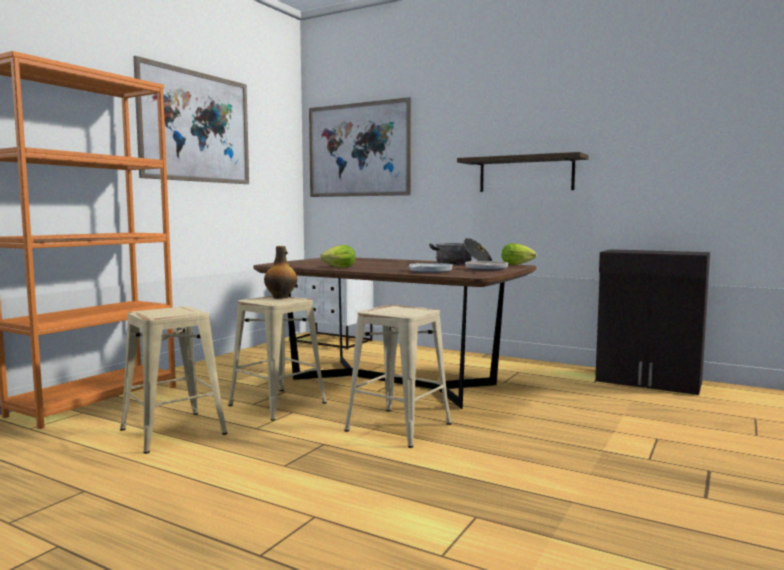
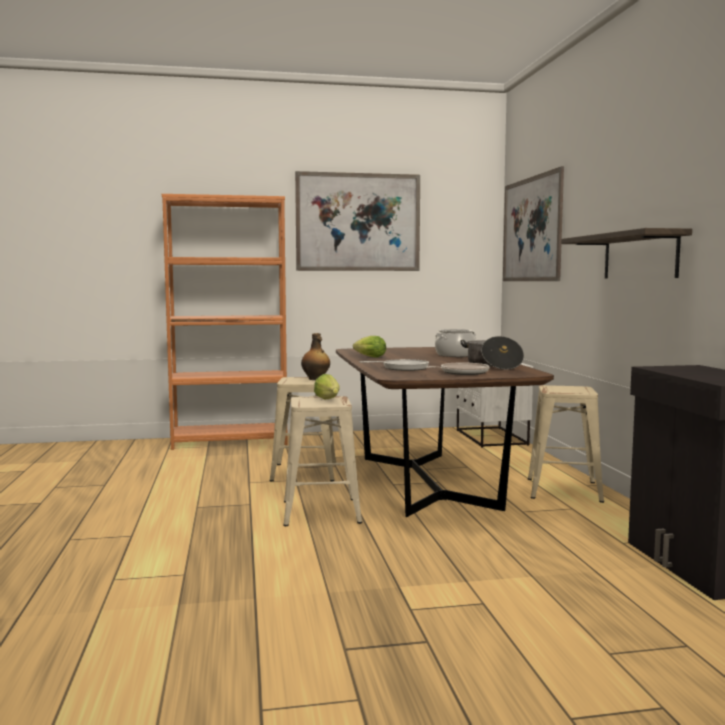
camera: 50 degrees right, 0 degrees up
beige stool [120,307,228,454] -> beige stool moved to [528,385,604,503]
lettuce [502,244,537,265] -> lettuce moved to [314,374,340,399]
none -> cooking pot [435,329,476,357]

